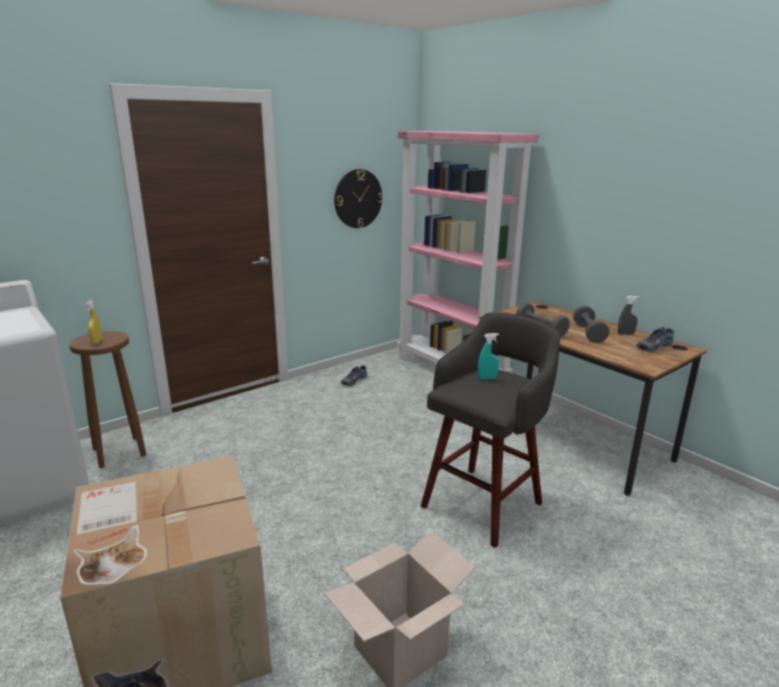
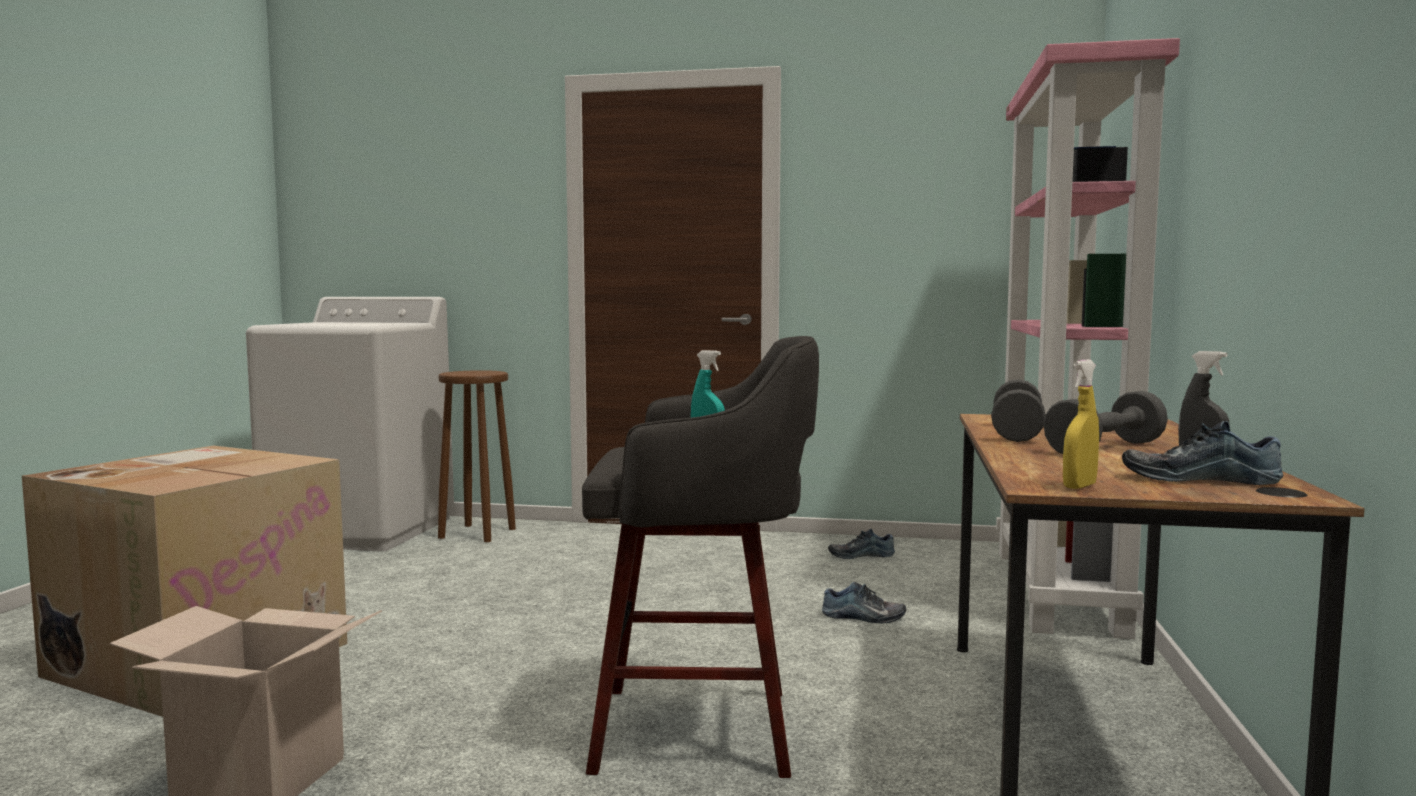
camera: 50 degrees right, 15 degrees down
yellow spray bottle [86,300,102,344] -> yellow spray bottle moved to [1063,360,1099,489]
wall clock [334,169,383,228] -> none
none -> shoe [822,582,906,624]

